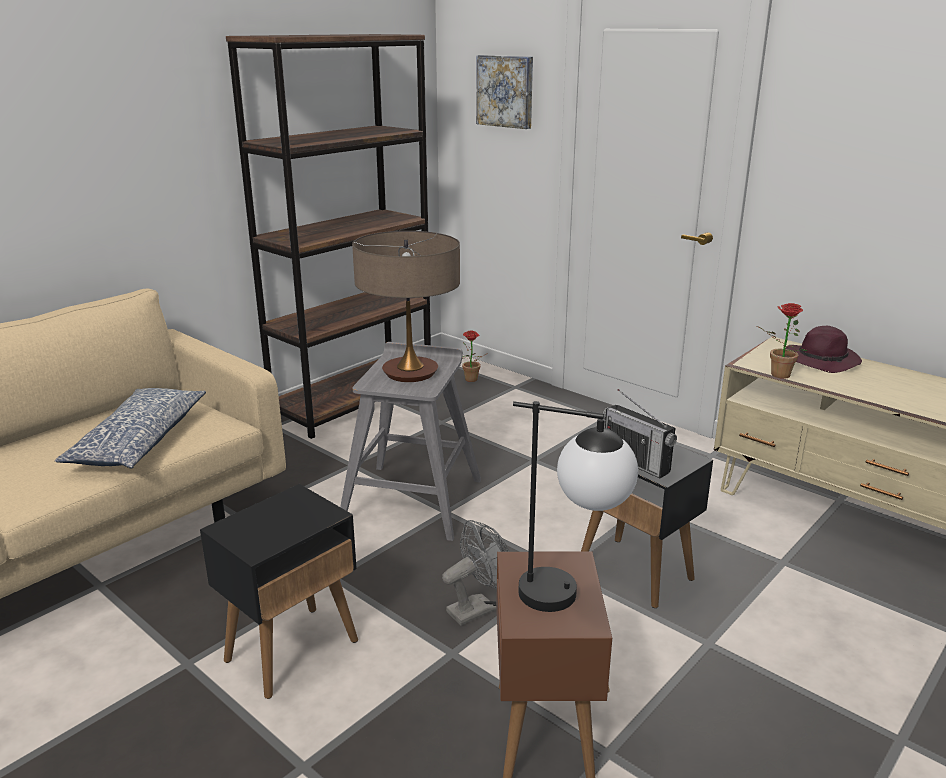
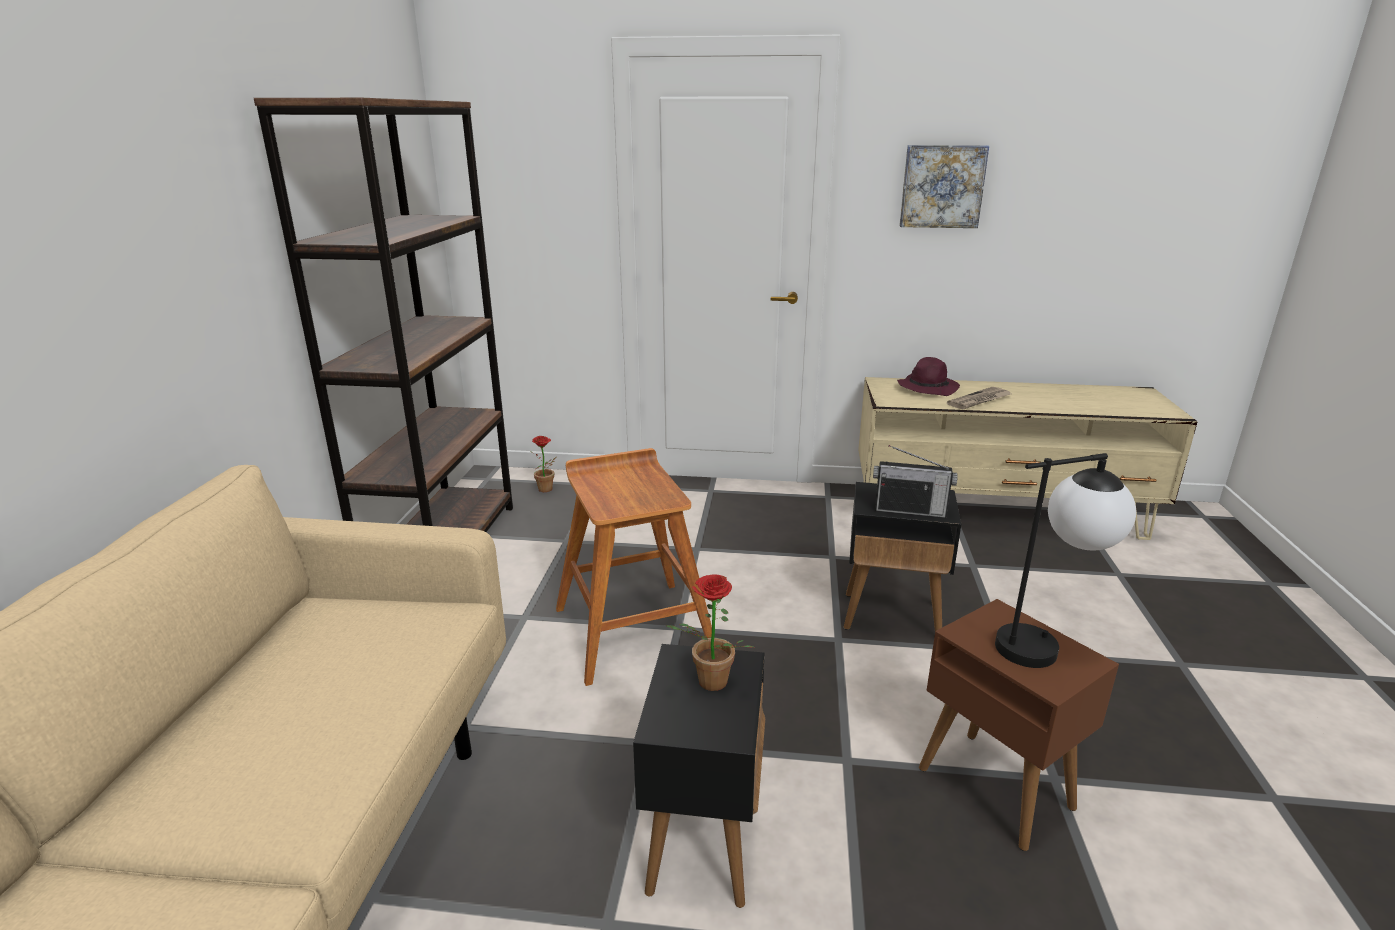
camera: 35 degrees left, 0 degrees up
pillow [55,388,206,469] -> none
grey stool [340,342,481,541] -> brown stool [556,448,715,686]
table lamp [352,231,460,382] -> none
grey fan [442,520,510,625] -> none
picture [476,55,533,129] -> picture moved to [899,145,989,228]
potted plant [757,303,808,379] -> potted plant moved to [666,574,753,691]
none -> newspaper [947,387,1011,409]

